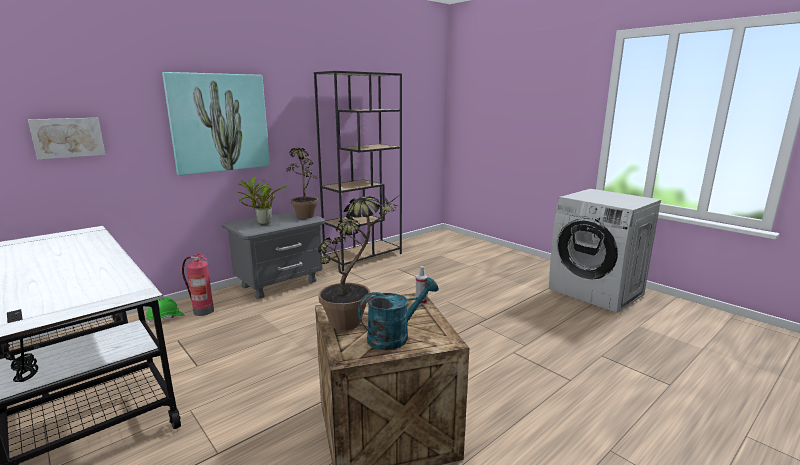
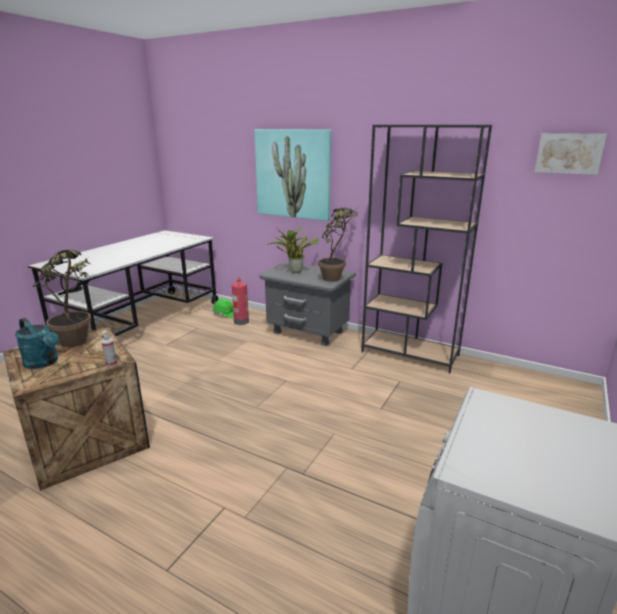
camera: 70 degrees right, 5 degrees up
picture [28,118,105,160] -> picture moved to [535,133,607,175]

